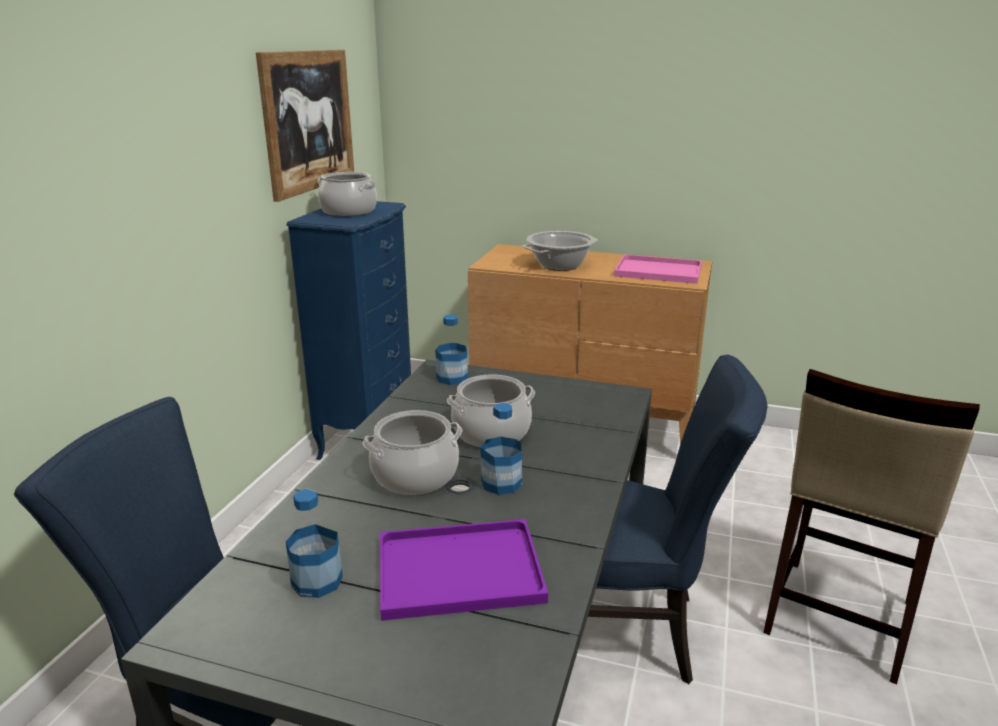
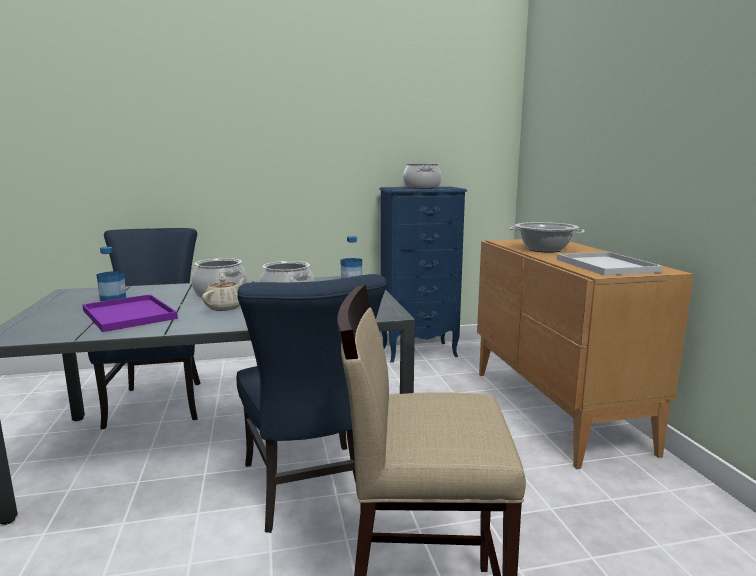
camera: 60 degrees right, 10 degrees down
picture [256,50,354,202] -> none
bottle [480,403,522,495] -> beige teapot [202,278,245,311]
pink tray [614,254,702,284] -> white tray [557,252,663,276]

